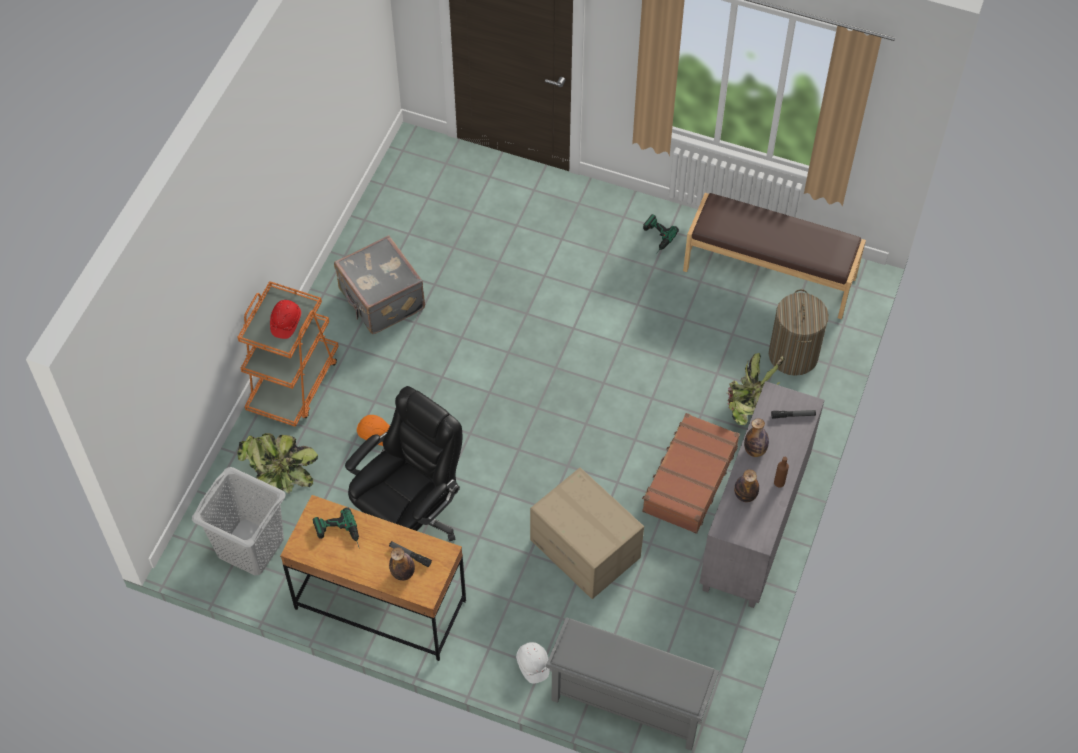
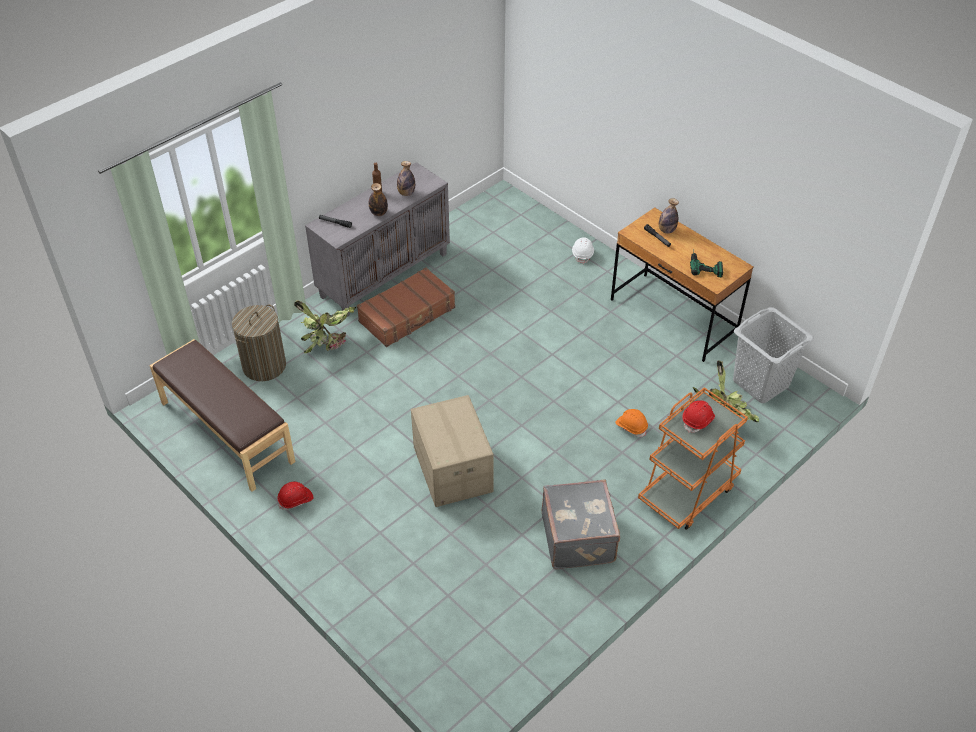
camera: 155 degrees left, 10 degrees down
black office chair [345,386,462,541] -> none
cardboard box [530,468,644,599] -> cardboard box moved to [411,395,494,507]
grey shoe rack [546,617,719,751] -> none
power drill [643,214,679,254] -> red hard hat [277,482,313,510]

